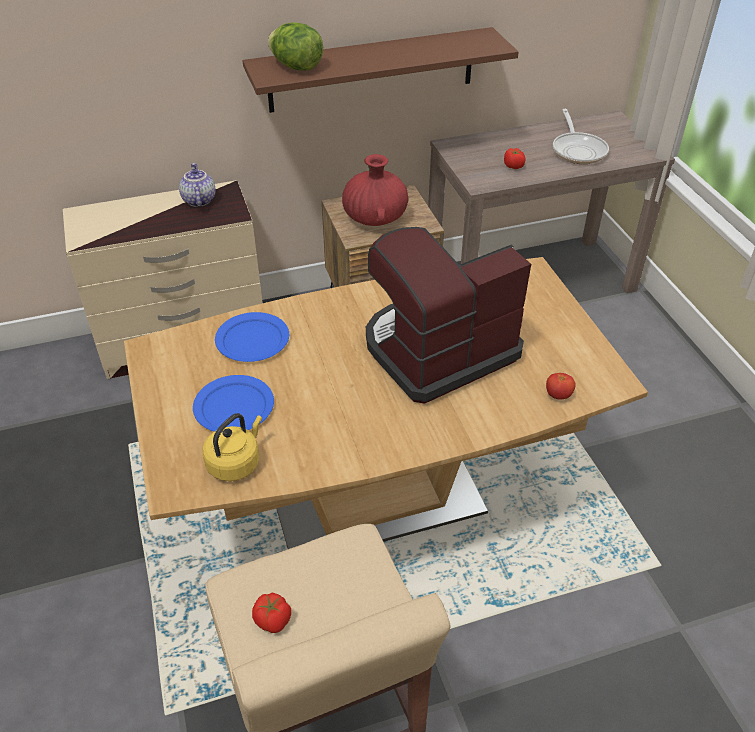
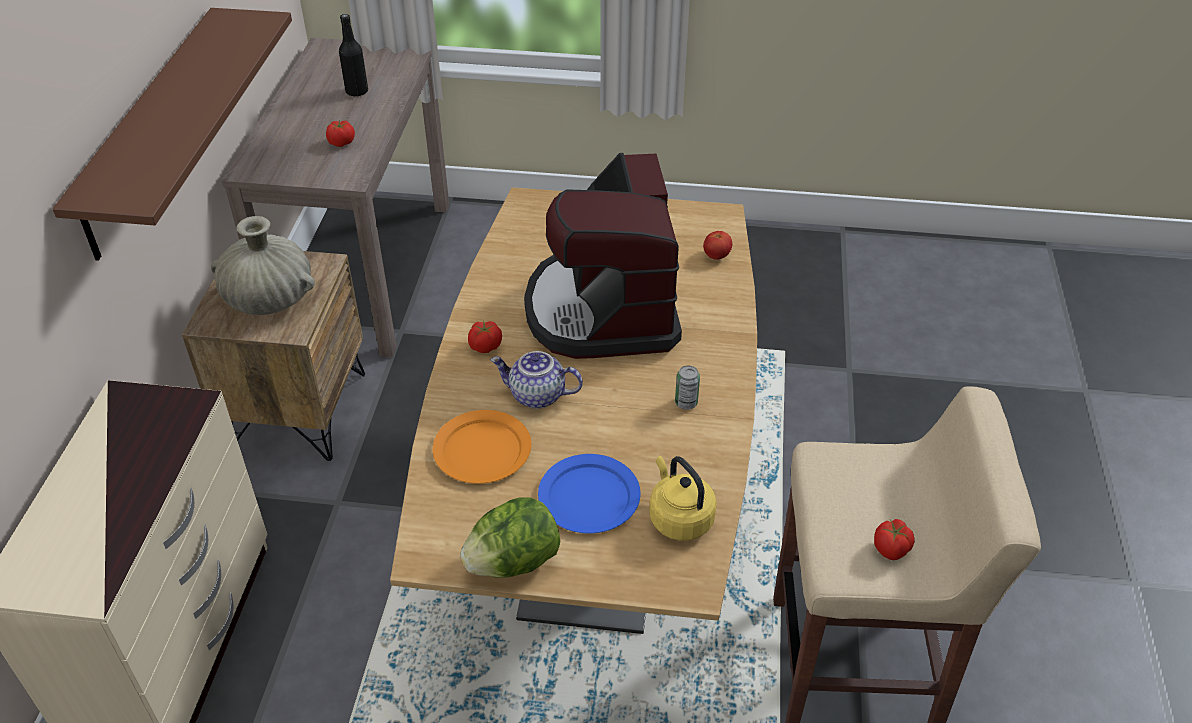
camera: 65 degrees left, 0 degrees up
teapot [179,163,216,207] -> teapot moved to [490,351,583,409]
blue plate [215,312,289,362] -> orange plate [433,410,531,484]
lettuce [268,22,323,71] -> lettuce moved to [460,497,560,578]
red vase [342,154,408,226] -> beige vase [211,216,315,315]
frying pan [553,109,609,164] -> black bottle [339,14,368,97]
none -> tomato [468,321,502,353]
none -> can [675,365,700,410]

